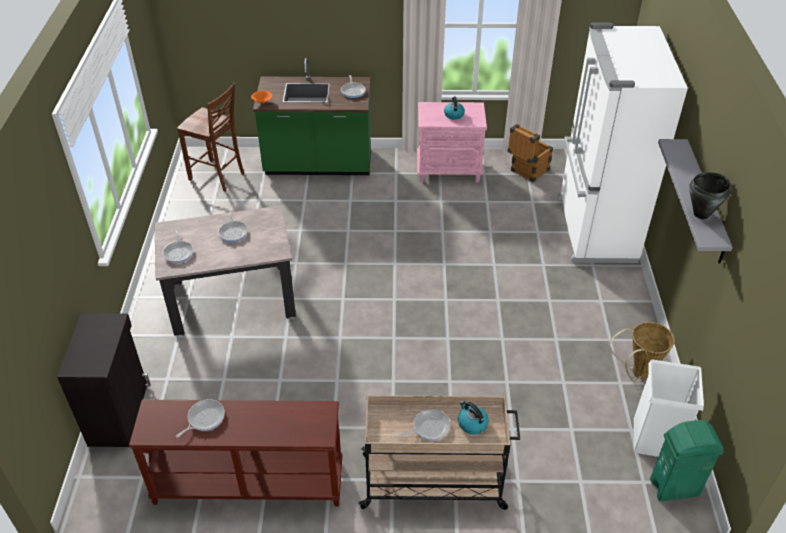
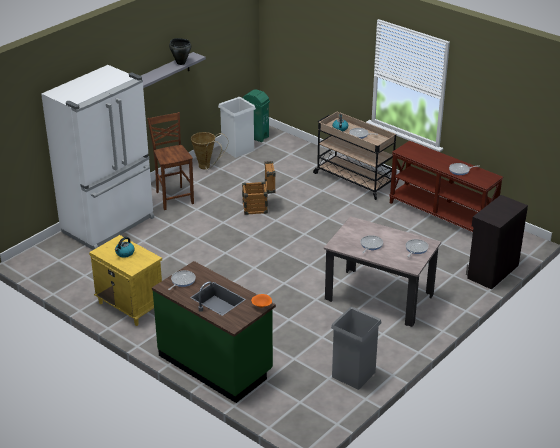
camera: 140 degrees left, 10 degrees down
brown chair [177,83,244,192] -> brown chair moved to [147,112,194,210]
pink nightstand [417,102,487,183] -> yellow nightstand [89,235,162,326]
crate [508,124,553,182] -> crate moved to [242,161,276,215]
none -> grey trash can [331,306,382,390]

